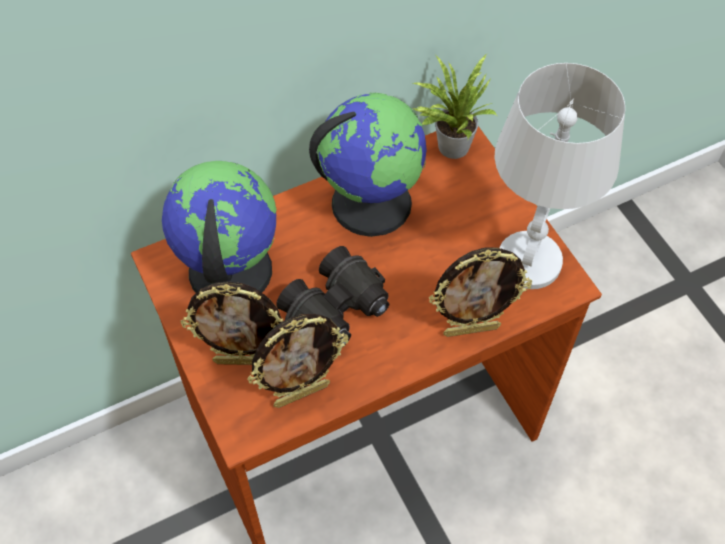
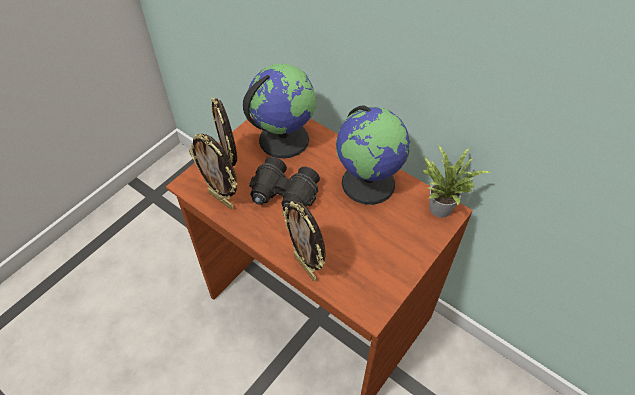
camera: 65 degrees right, 5 degrees down
white table lamp [495,63,625,289] -> none

